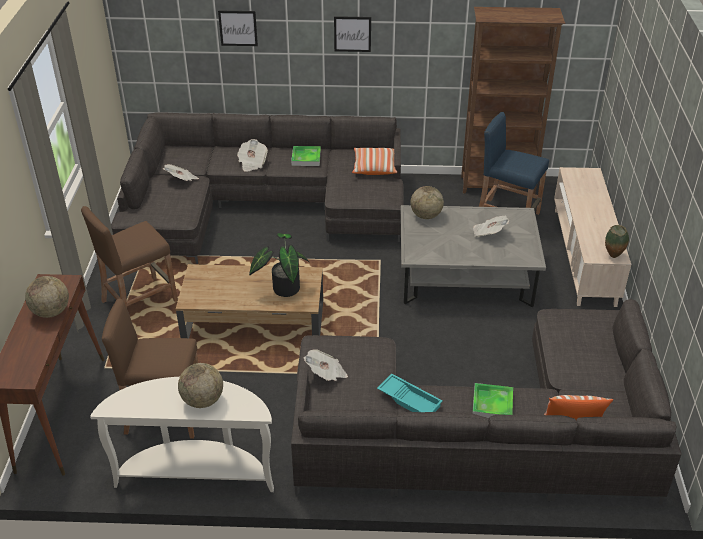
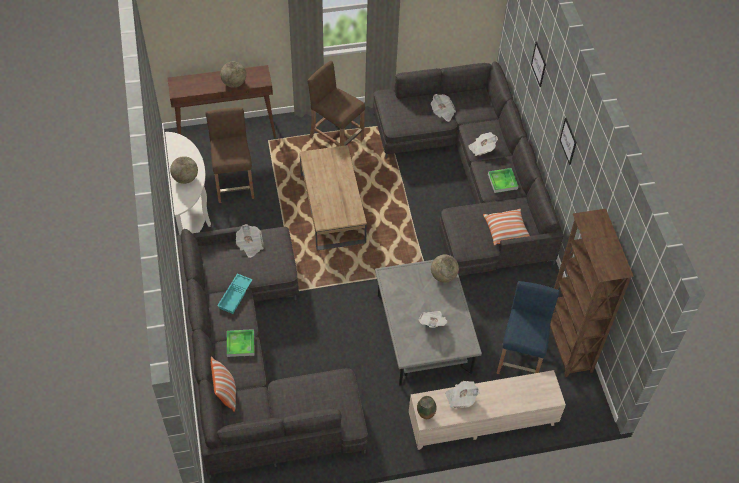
camera: 75 degrees right, 15 degrees up
potted plant [249,233,309,297] -> none
none -> newspaper [445,381,479,408]

